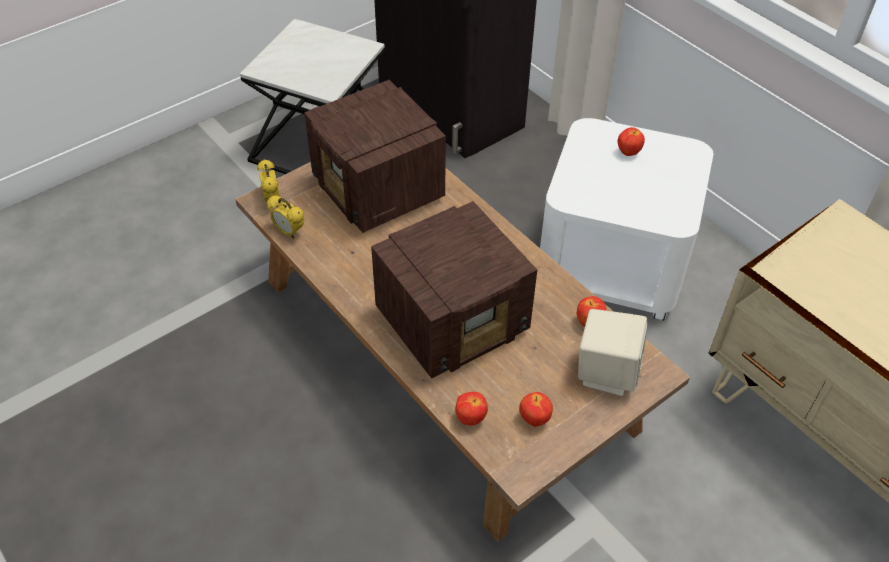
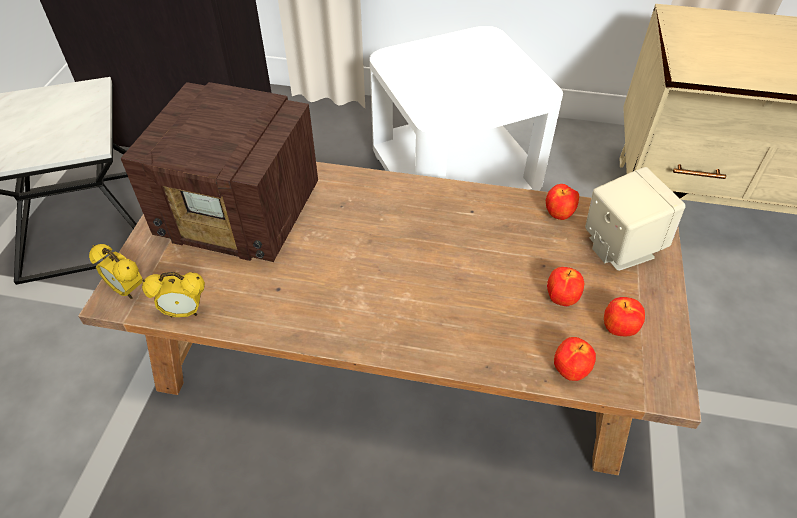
camera: 40 degrees left, 0 degrees up
radio [371,201,537,379] -> none
apple [618,127,645,156] -> apple moved to [547,267,584,306]

